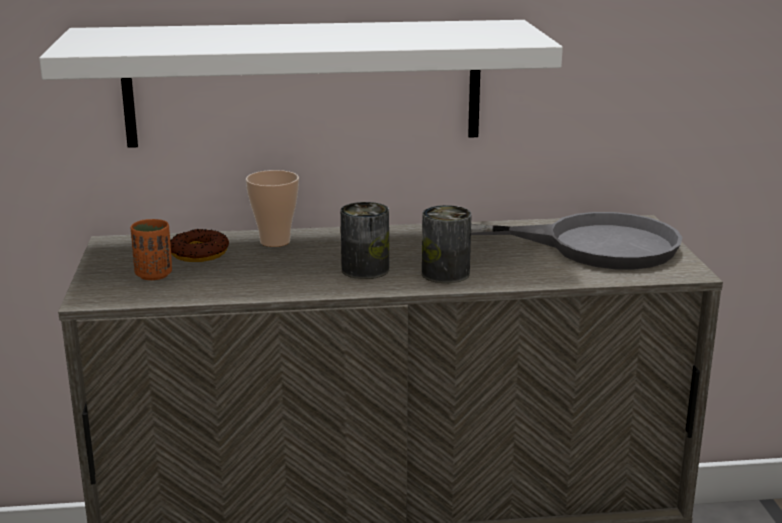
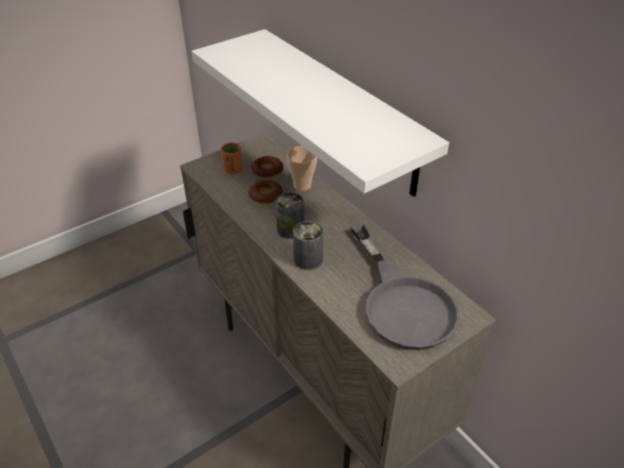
camera: 60 degrees right, 20 degrees up
none -> donut [249,180,283,204]

